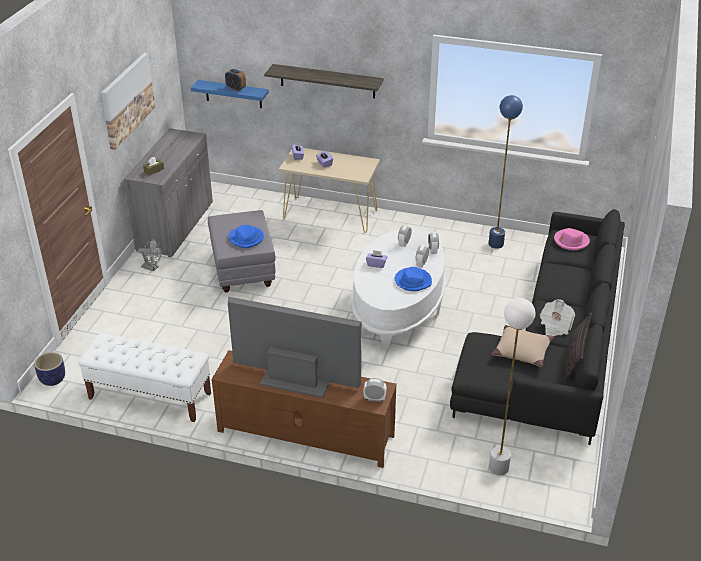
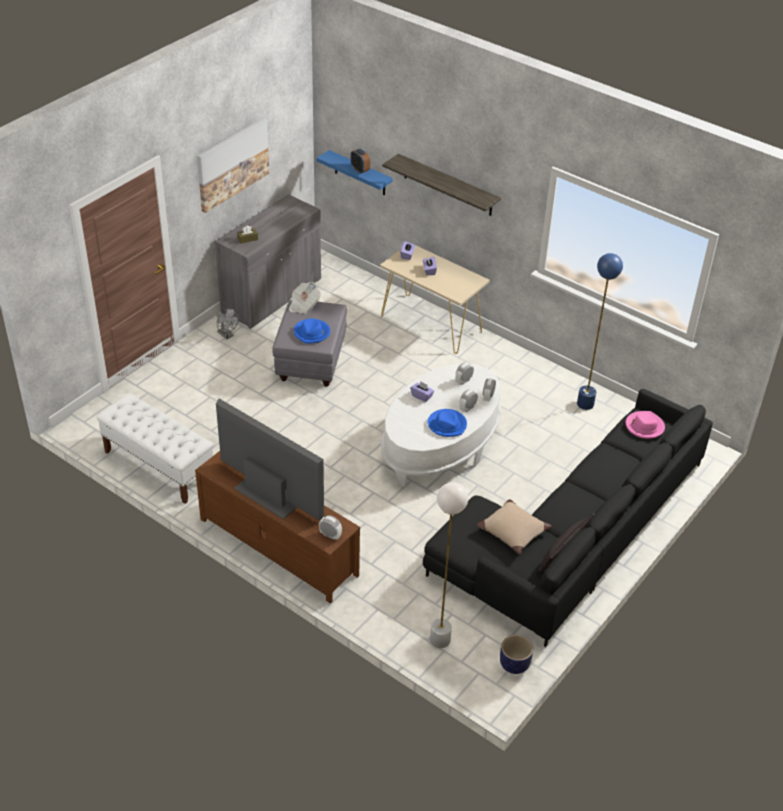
camera: 20 degrees right, 5 degrees up
planter [34,352,65,386] -> planter moved to [500,635,533,674]
newspaper [540,299,575,336] -> newspaper moved to [289,282,321,314]

